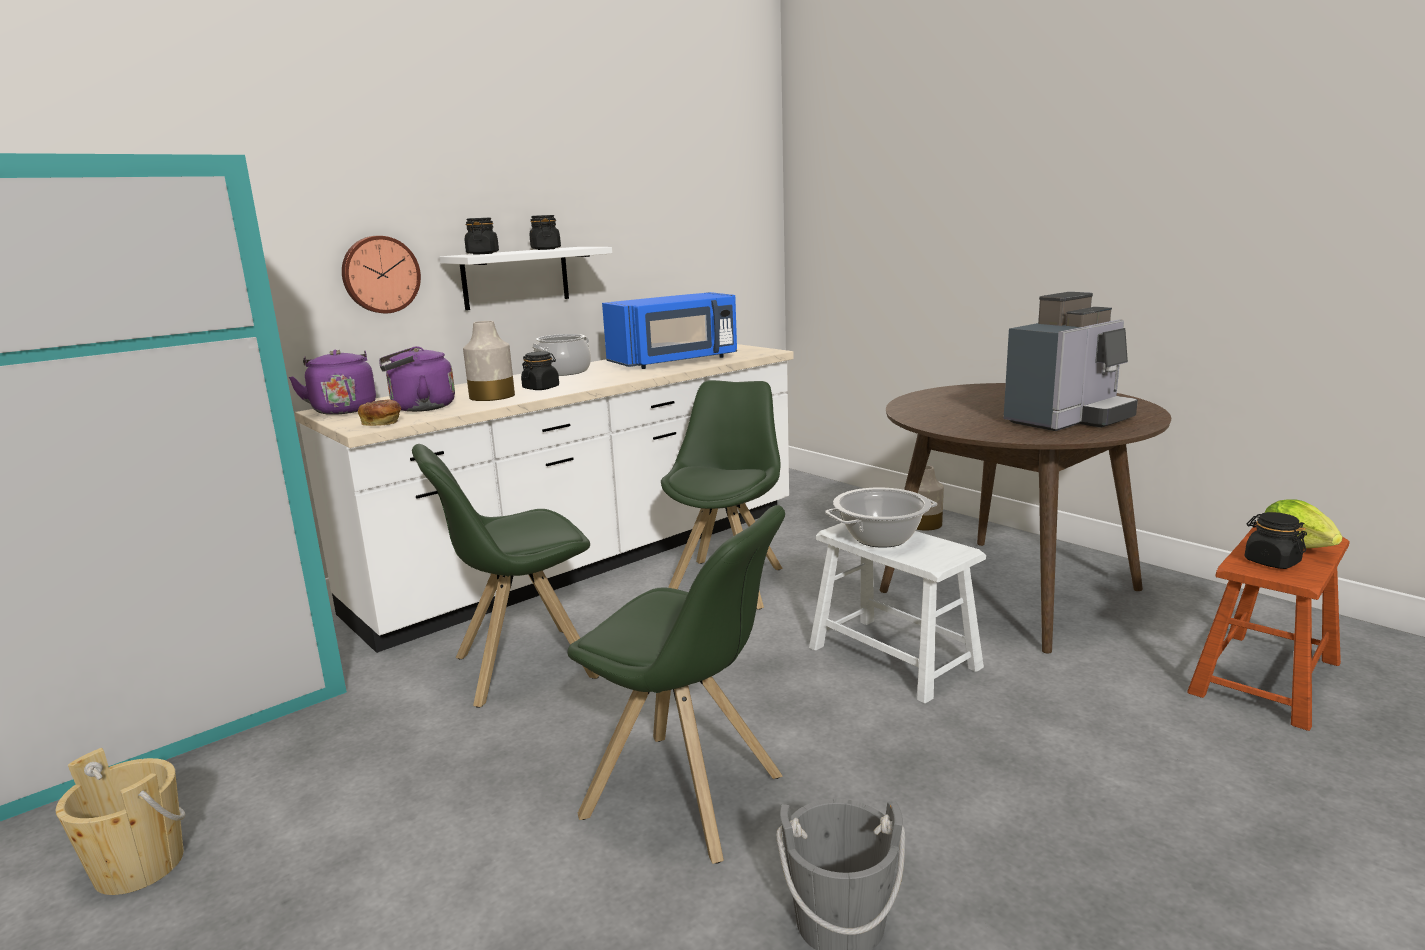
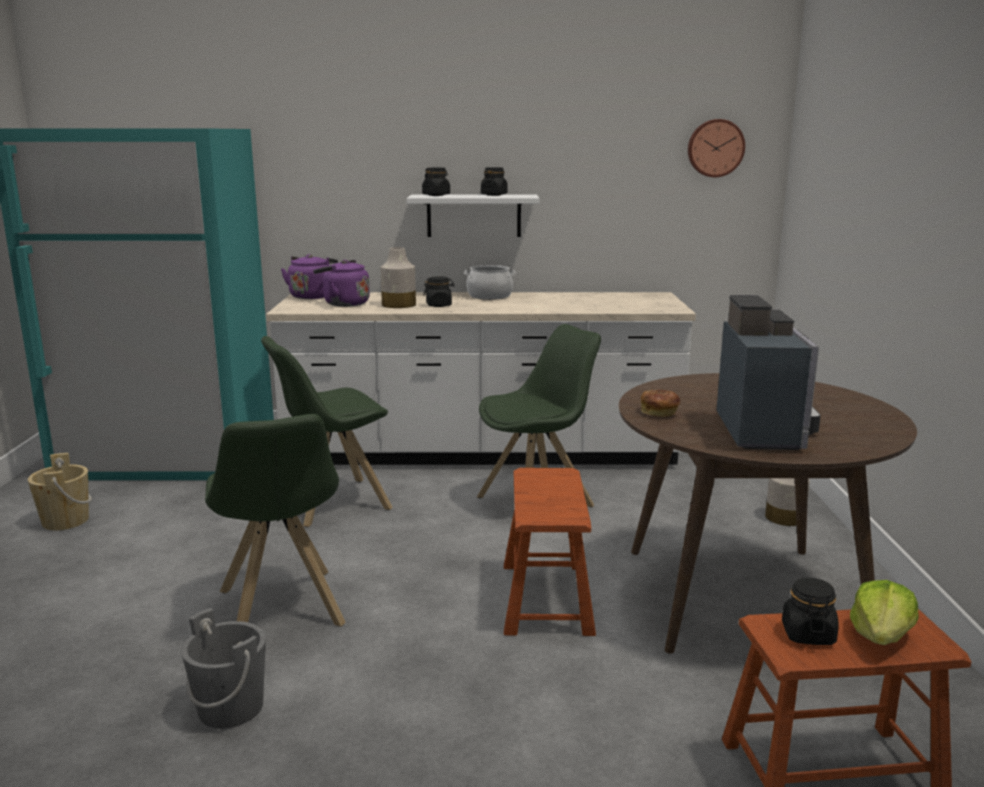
camera: 40 degrees right, 0 degrees up
wall clock [342,236,421,313] -> wall clock moved to [688,119,745,177]
bread [358,399,401,426] -> bread moved to [641,389,680,417]
green chair [412,444,599,708] -> green chair turned 45 degrees counterclockwise [261,336,392,527]
blue microwave [602,292,737,369] -> none
white stool [809,523,986,703] -> brown stool [504,468,596,636]
cooking pot [825,488,937,548] -> none
coffee machine [1003,292,1138,431] -> coffee machine turned 90 degrees counterclockwise [716,295,821,450]

